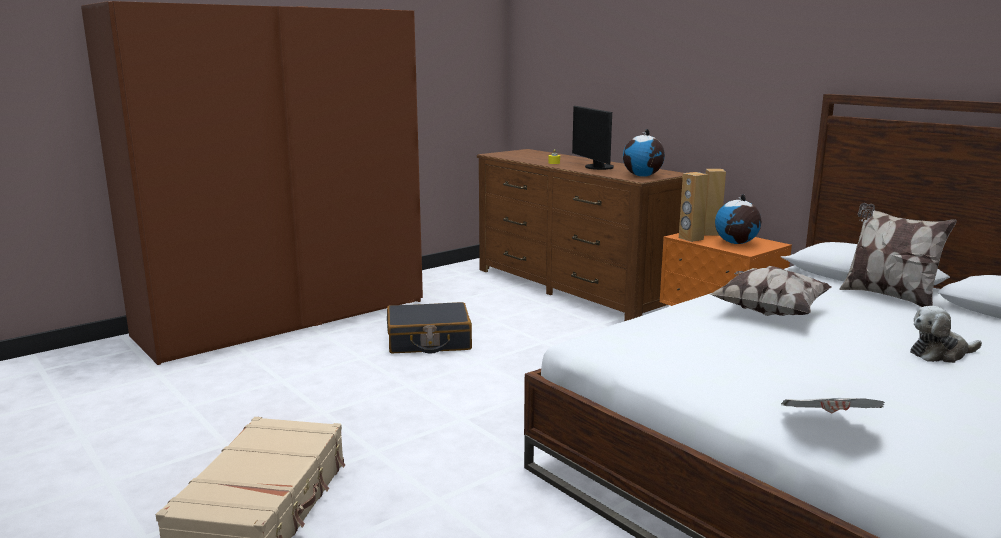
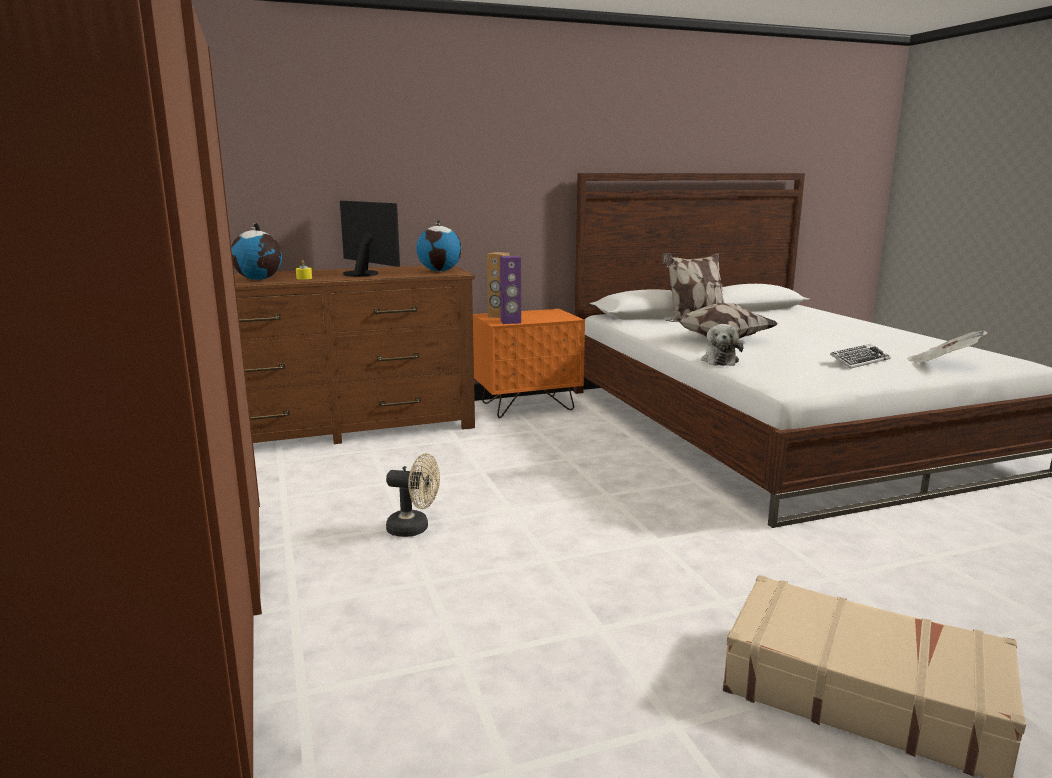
camera: 70 degrees left, 0 degrees up
black suitcase [387,302,472,353] -> beige fan [386,453,440,537]
monitor [572,106,614,170] -> monitor turned 135 degrees counterclockwise [340,201,400,277]
brown speaker [679,172,708,242] -> purple speaker [500,256,521,324]
globe [715,194,761,244] -> globe moved to [231,223,282,280]
plush toy [910,306,982,363] -> plush toy moved to [701,324,743,366]
none -> keyboard [830,344,891,369]

